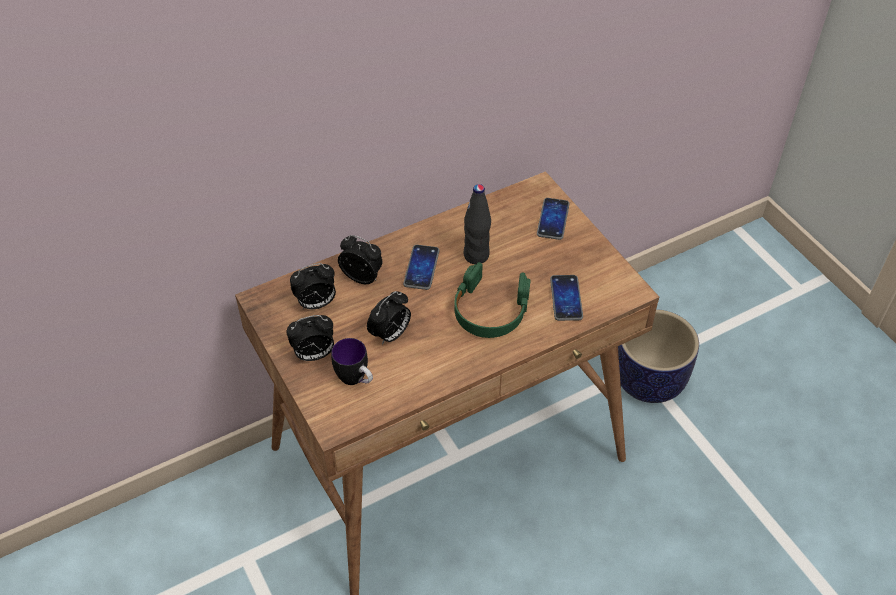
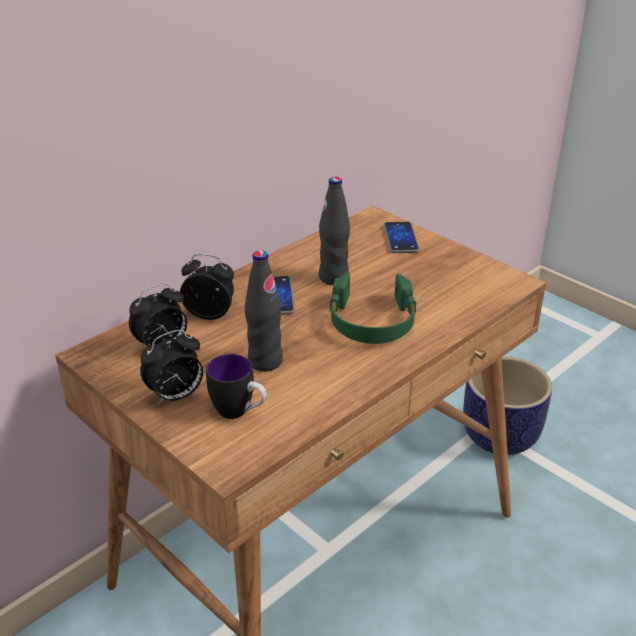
camera: 15 degrees left, 15 degrees down
alarm clock [367,291,411,345] -> black bottle [245,250,283,372]
phone [550,275,583,321] -> none

